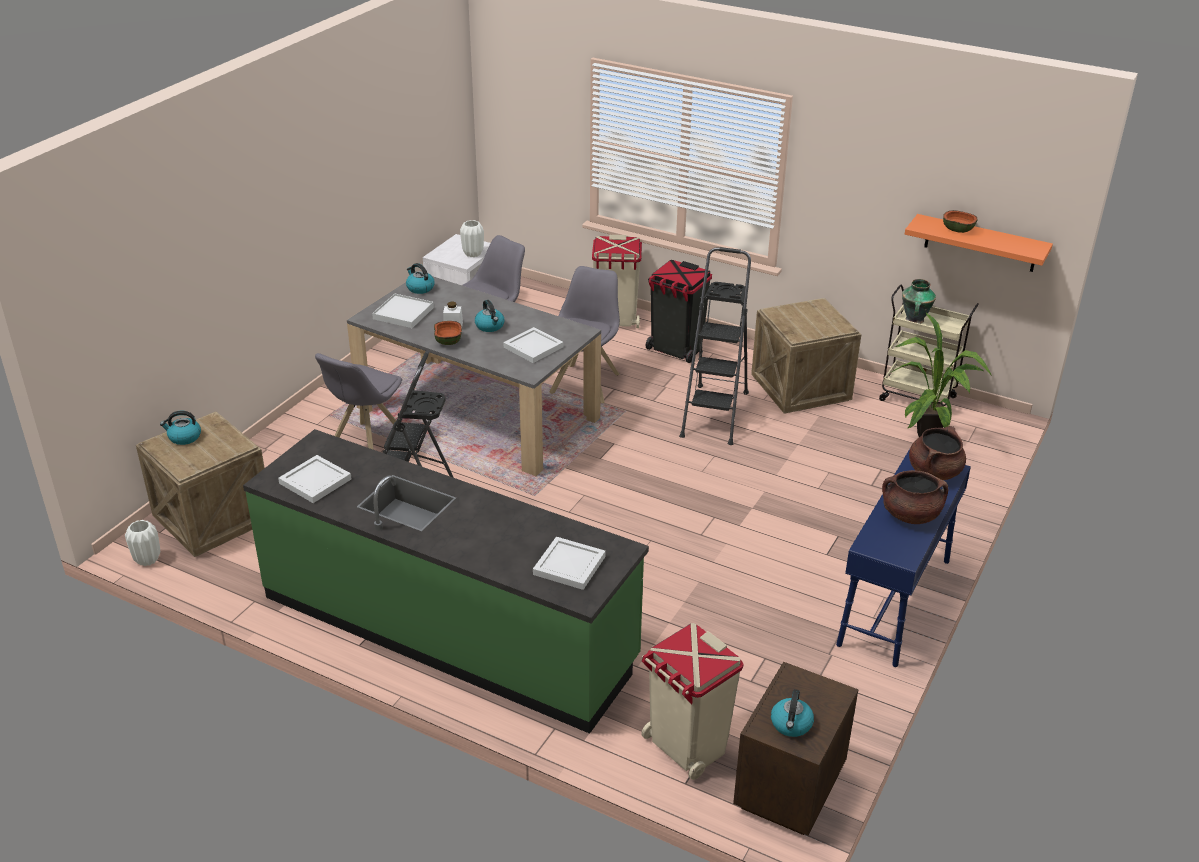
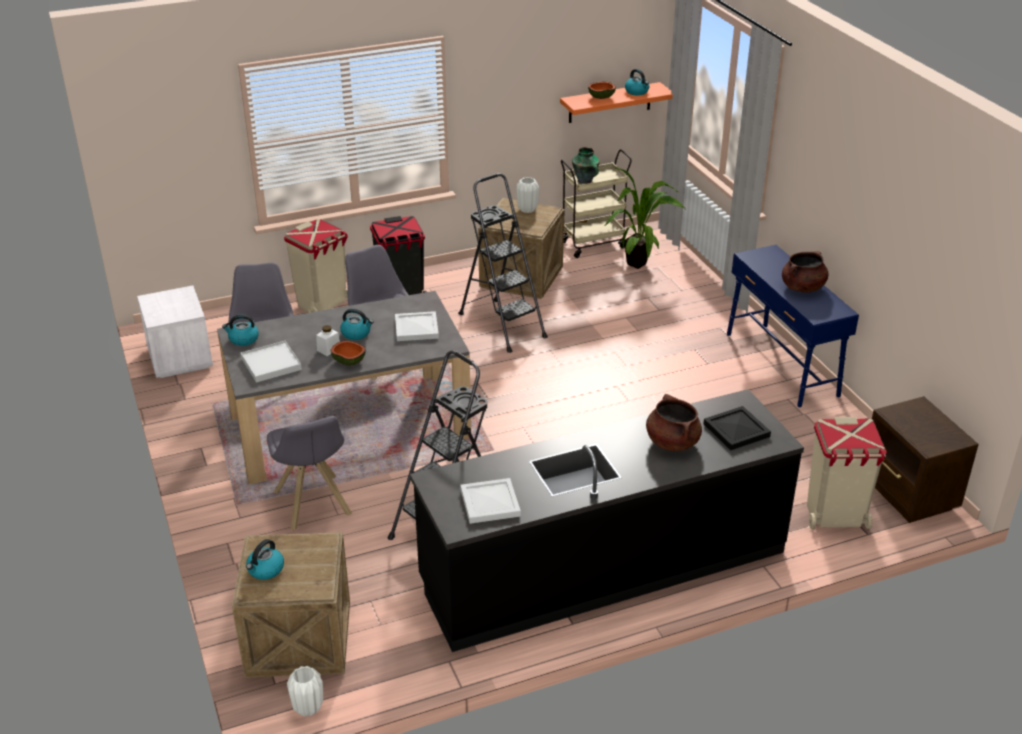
camera: 50 degrees left, 0 degrees up
green counter [243,429,649,734] -> black counter [410,389,804,652]
white vase [460,220,484,257] -> white vase moved to [516,177,539,213]
white tray [533,537,606,590] -> black tray [703,406,771,450]
kettle [771,689,814,737] -> kettle moved to [625,69,649,95]
brown cooking pot [909,426,966,480] -> brown cooking pot moved to [646,394,702,451]

